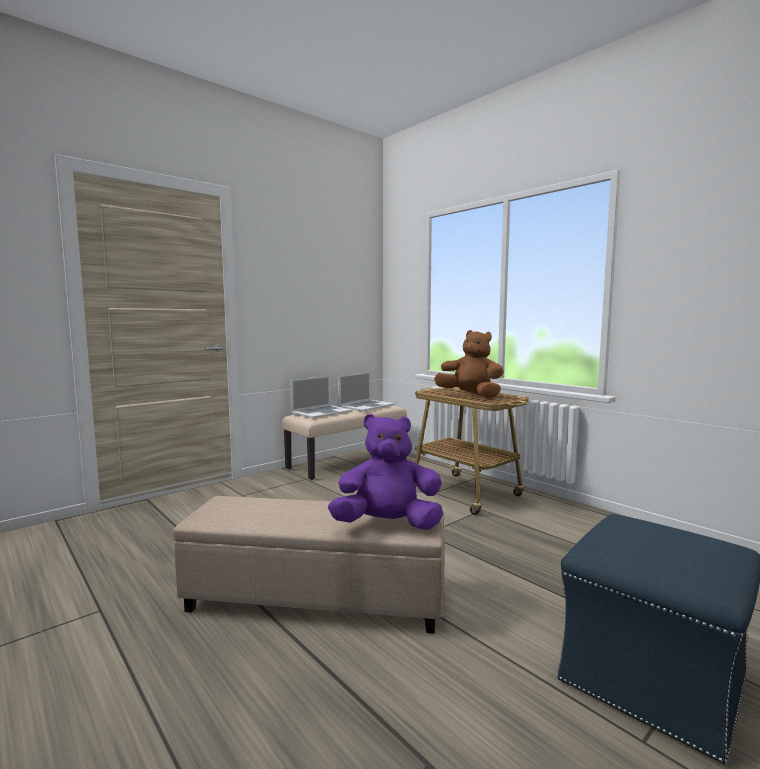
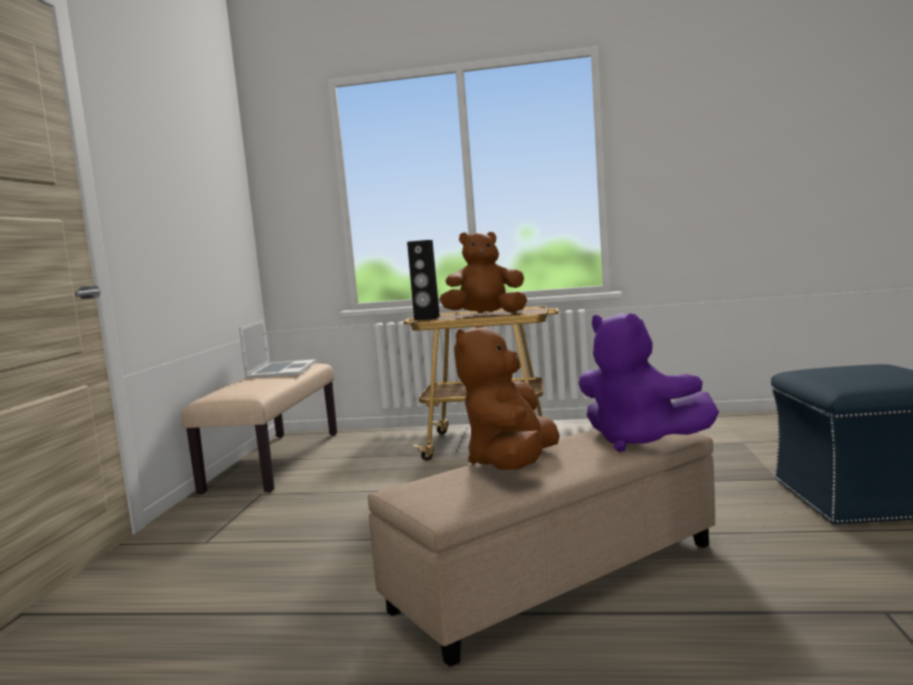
camera: 40 degrees left, 0 degrees up
laptop [290,375,353,419] -> none
purple plush toy [328,414,443,530] -> purple plush toy turned 90 degrees counterclockwise [579,313,719,452]
none -> black speaker [407,240,440,320]
none -> brown plush toy [454,325,560,470]

